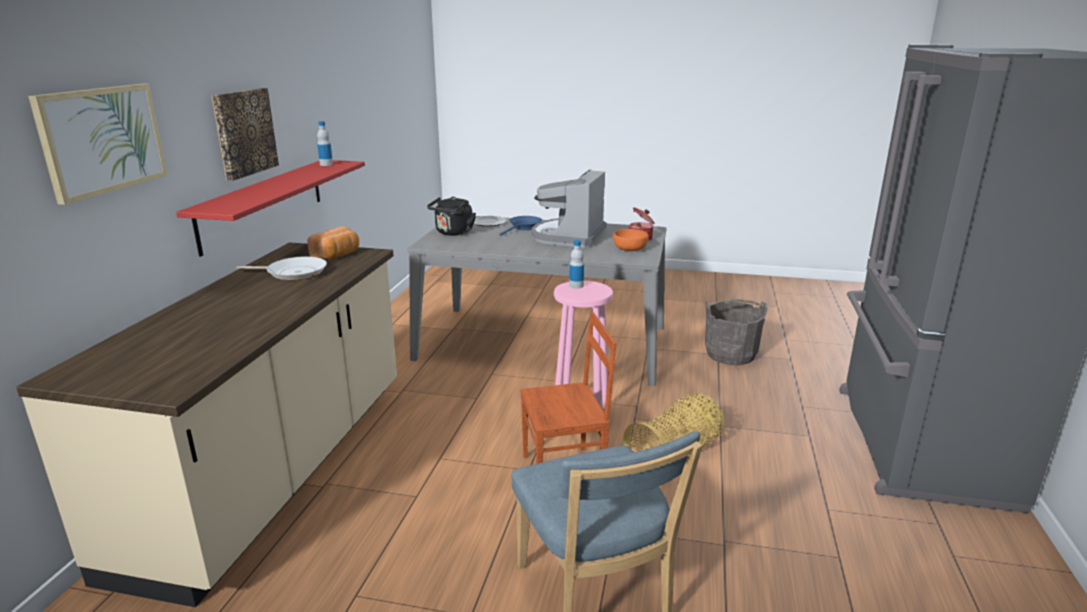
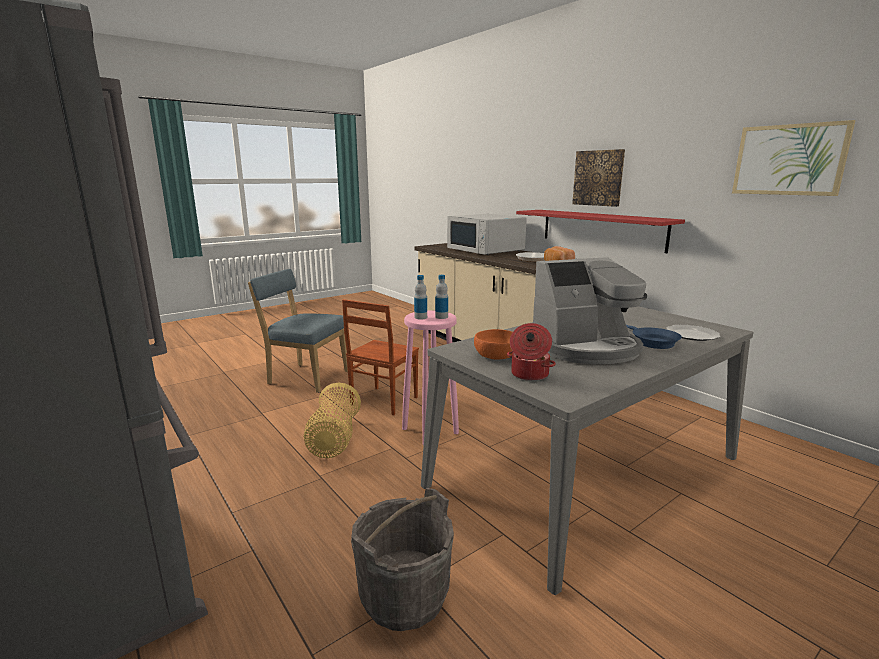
camera: 130 degrees right, 5 degrees down
picture [28,84,168,205] -> picture moved to [732,120,856,196]
bottle [317,121,333,166] -> bottle moved to [414,275,427,319]
black kettle [427,197,476,236] -> none
coffee machine [532,170,607,248] -> coffee machine turned 105 degrees clockwise [533,257,647,364]
none -> white microwave [447,214,527,255]

